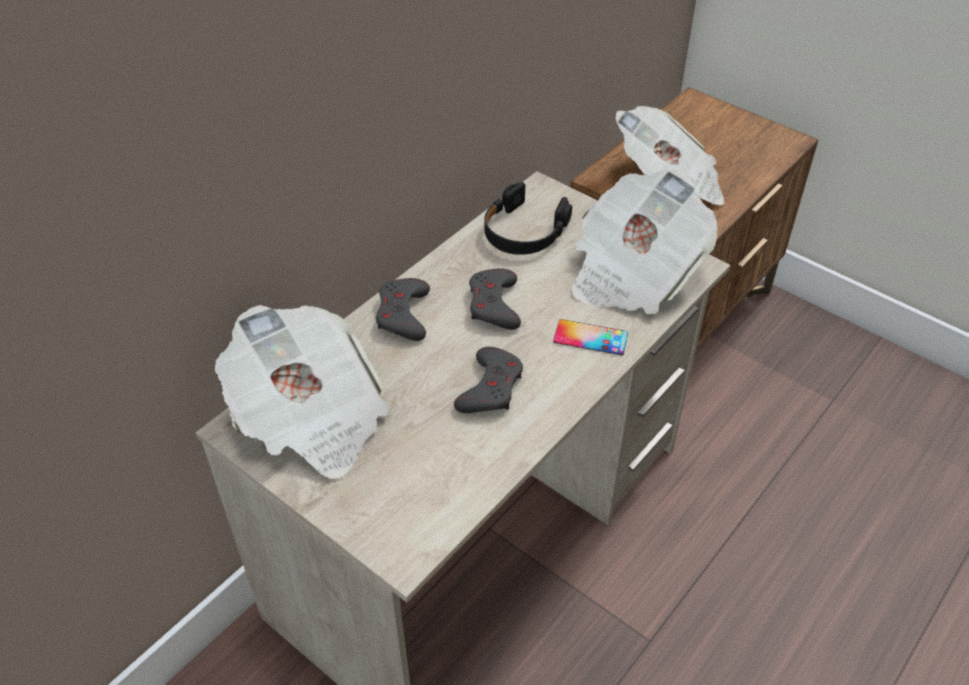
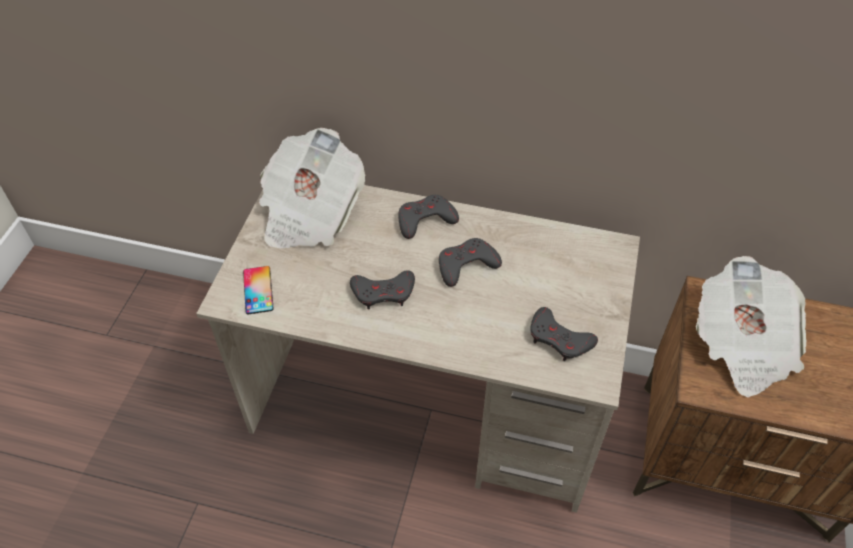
camera: 65 degrees right, 5 degrees up
black headphones [484,182,572,255] -> none
phone [553,319,628,355] -> phone moved to [243,266,274,314]
newspaper [571,170,718,314] -> grey game controller [530,307,598,361]

